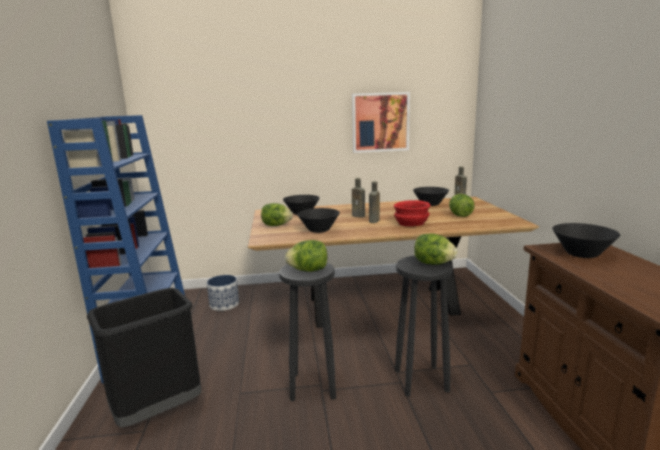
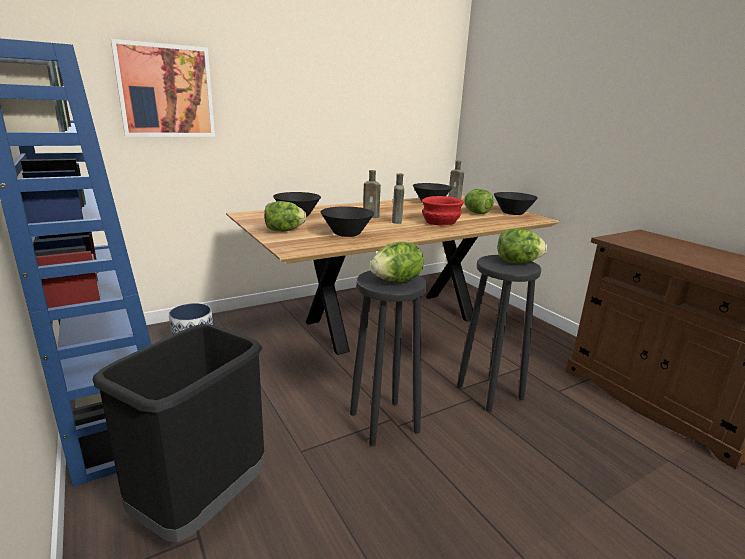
camera: 25 degrees left, 5 degrees up
picture [352,92,410,153] -> picture moved to [111,39,215,137]
black bowl [552,223,620,258] -> black bowl moved to [494,192,538,215]

